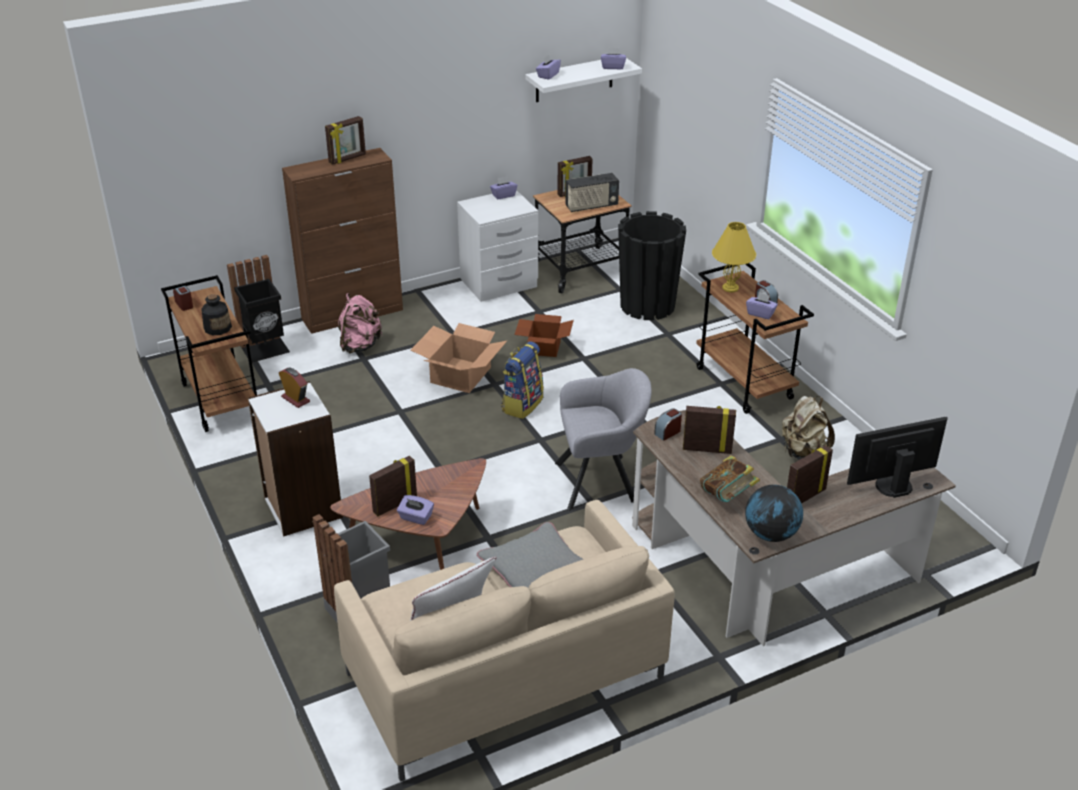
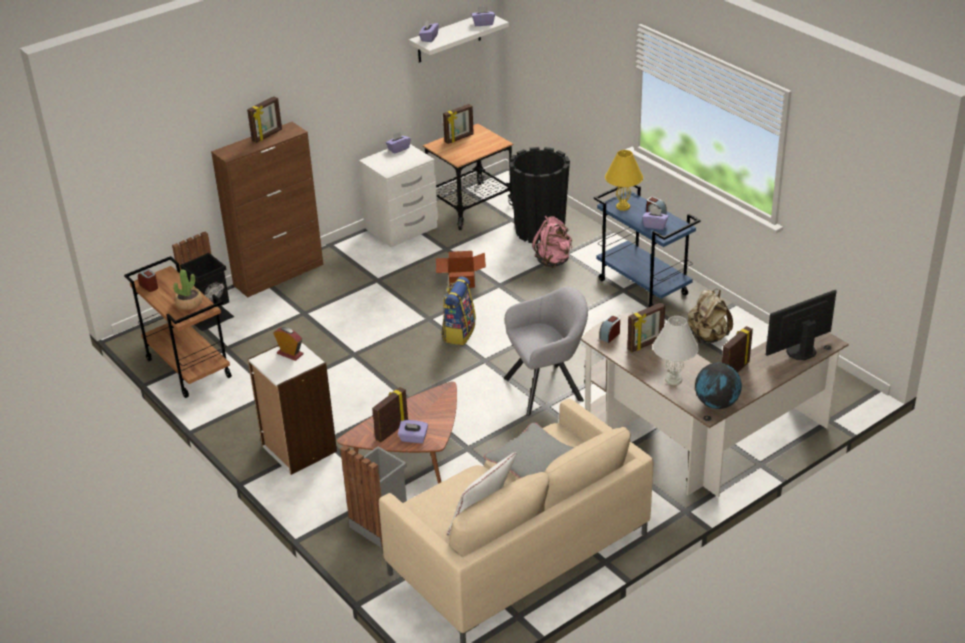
camera: 10 degrees left, 0 degrees up
bottle [201,294,232,335] -> potted plant [173,269,202,310]
pink backpack [338,293,383,353] -> pink backpack moved to [532,215,572,268]
cardboard box [411,323,507,393] -> none
radio [565,173,619,212] -> none
picture frame [683,406,736,454] -> picture frame turned 150 degrees clockwise [627,302,665,352]
brown cart [696,263,814,414] -> blue cart [594,185,701,308]
book [700,455,760,502] -> white table lamp [653,316,699,385]

